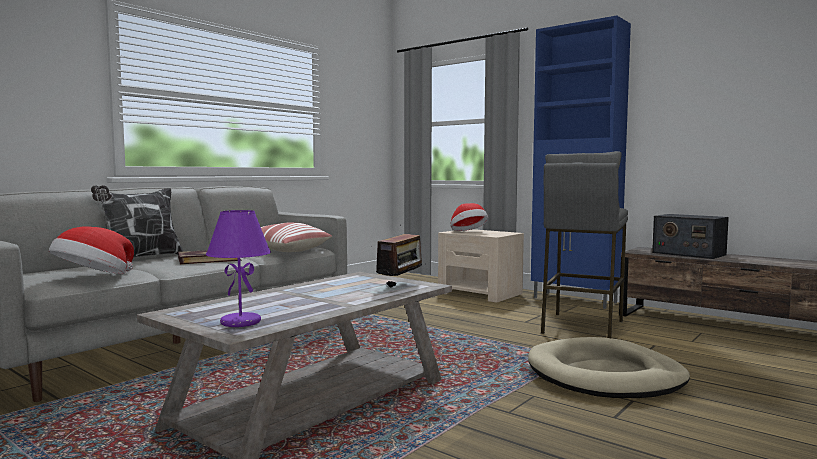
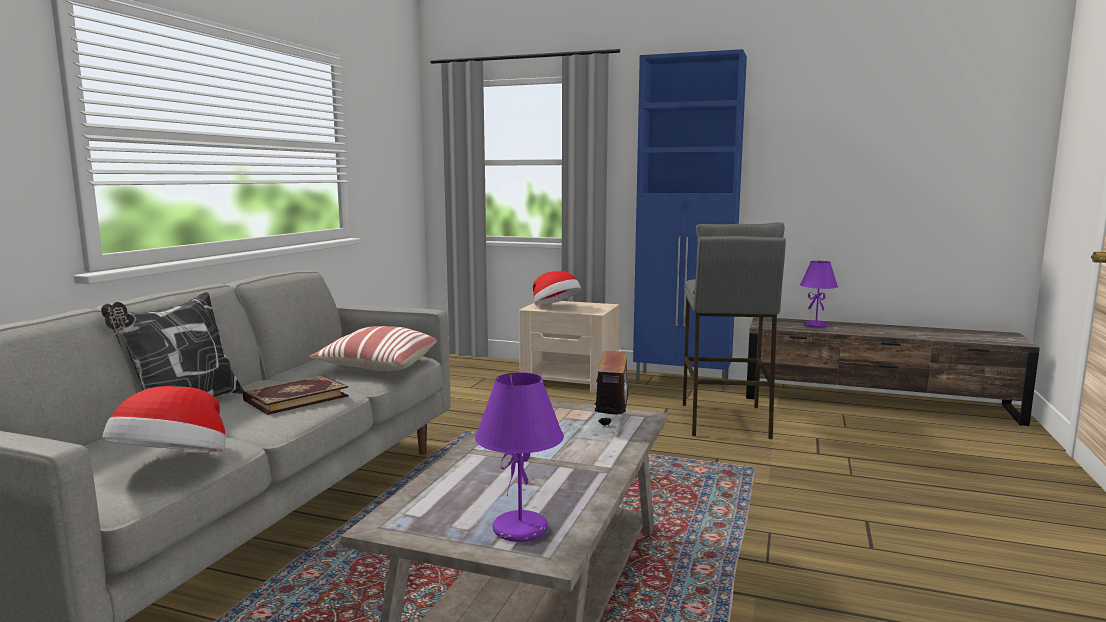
camera: 20 degrees left, 5 degrees up
beige dog bed [528,337,690,398] -> none
radio [652,214,729,259] -> purple table lamp [800,261,838,328]

